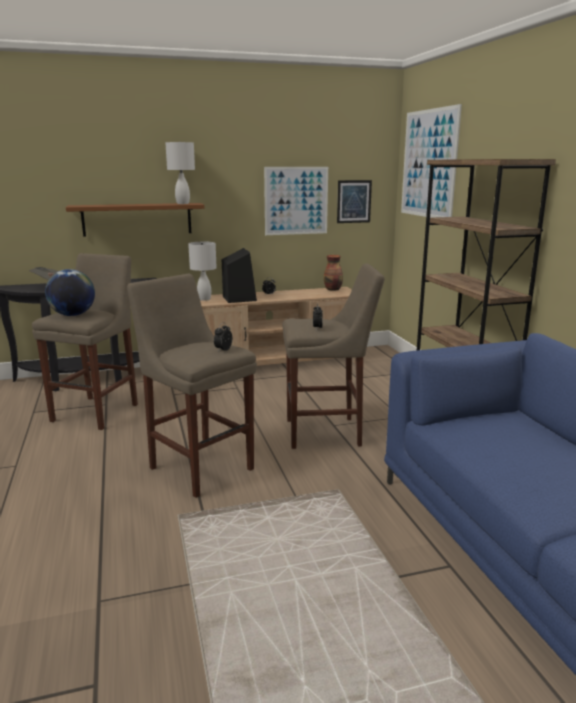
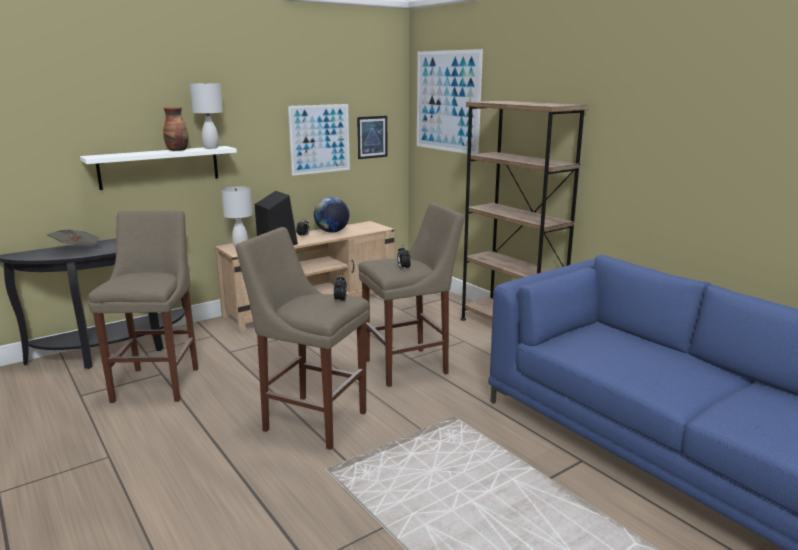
camera: 20 degrees left, 0 degrees up
globe [45,269,95,316] -> globe moved to [314,197,349,233]
brown shelf [66,203,204,237] -> white shelf [80,146,237,190]
vase [324,255,343,291] -> vase moved to [163,107,189,151]

